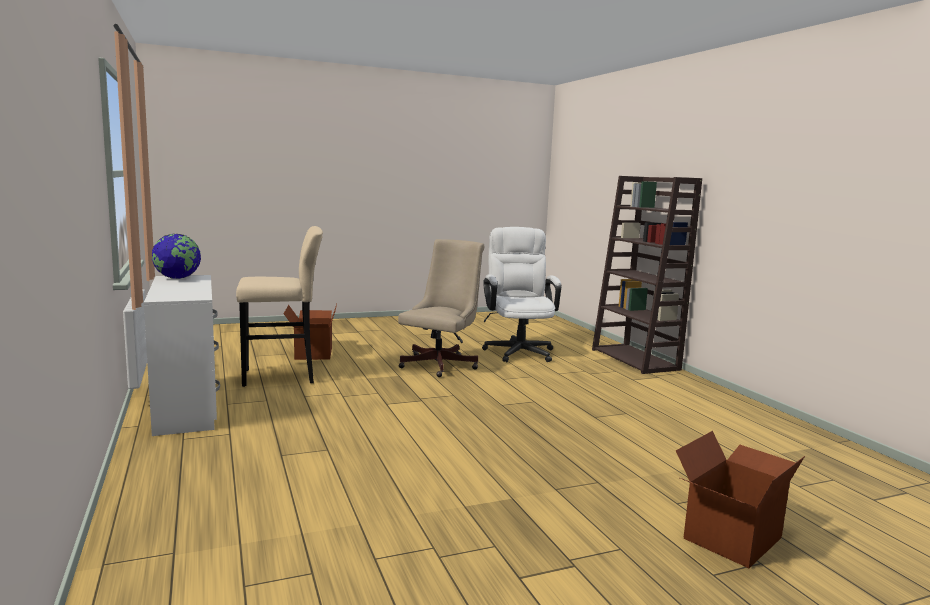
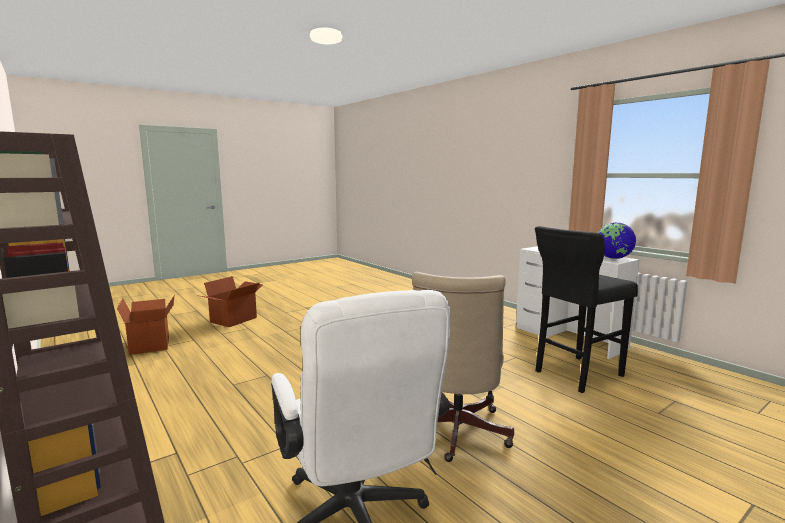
camera: 165 degrees right, 0 degrees up
beige stool [236,226,323,387] -> black stool [535,226,638,393]
cardboard box [283,304,337,360] -> cardboard box moved to [117,295,175,355]

